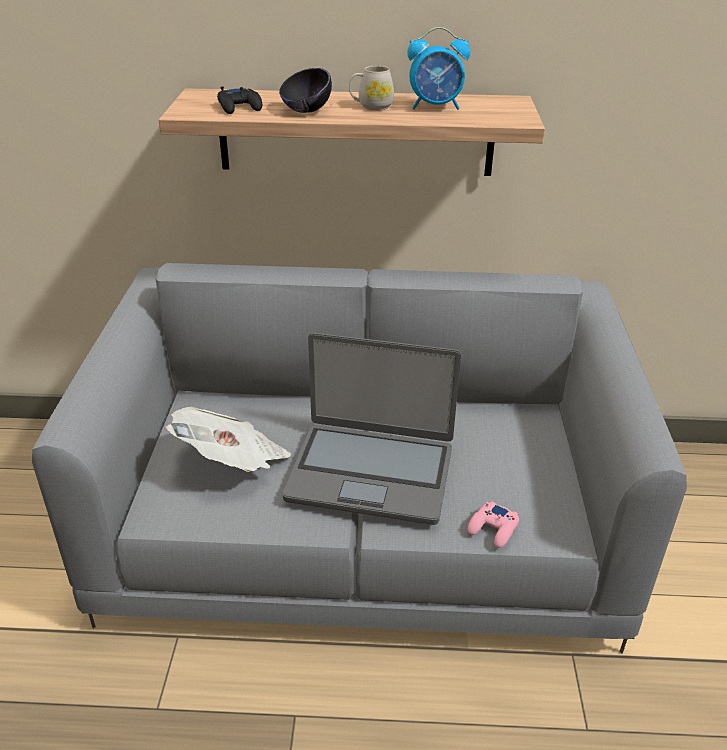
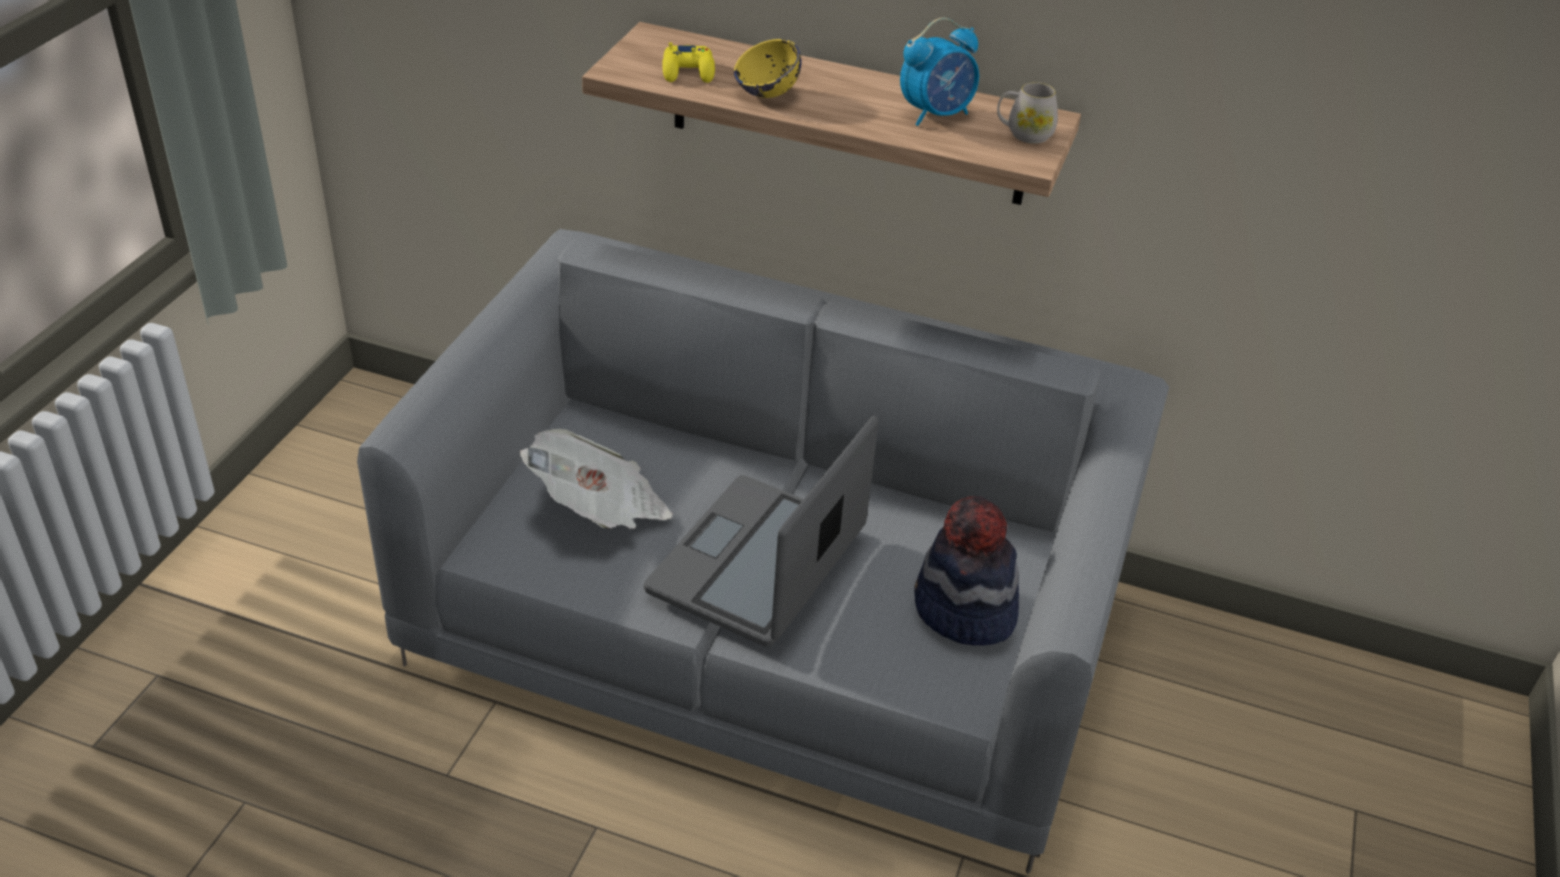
camera: 15 degrees right, 5 degrees up
black game controller [217,86,262,114] -> yellow game controller [662,42,715,83]
black bowl [279,68,332,113] -> yellow bowl [734,39,801,98]
laptop [283,333,461,525] -> laptop turned 90 degrees clockwise [644,415,879,647]
white mug [349,66,394,110] -> white mug moved to [997,82,1058,144]
alarm clock [407,27,470,110] -> alarm clock turned 45 degrees counterclockwise [900,18,979,126]
pink game controller [468,502,519,548] -> none
none -> hat [914,496,1019,646]

